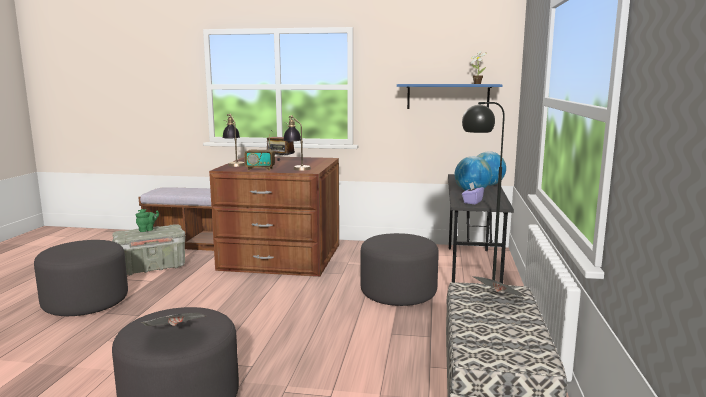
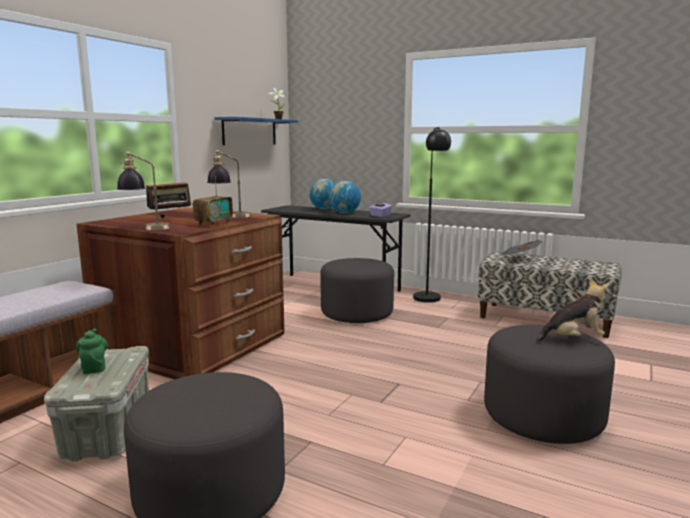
camera: 70 degrees left, 0 degrees up
newspaper [141,313,206,326] -> plush toy [536,279,609,343]

